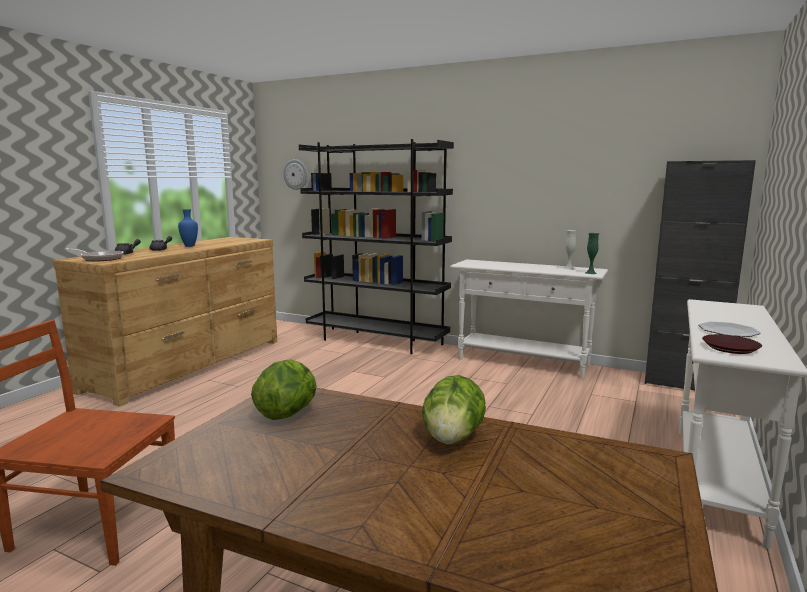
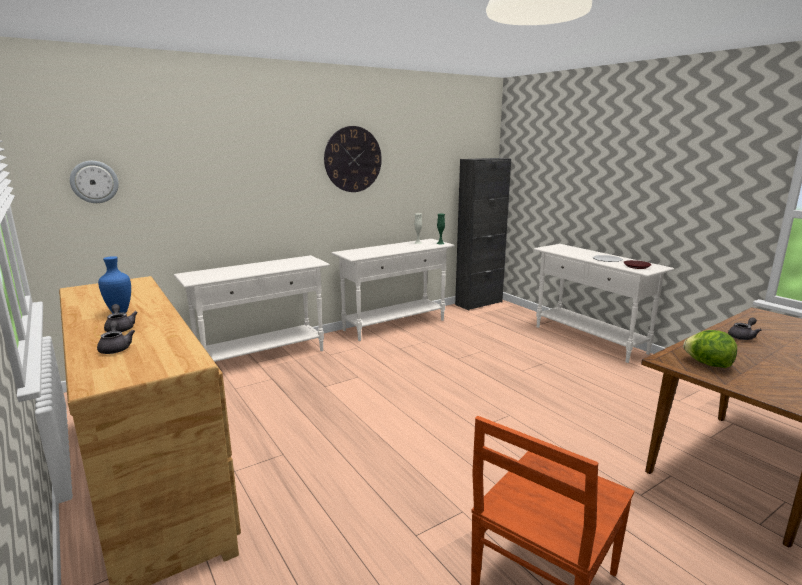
camera: 60 degrees left, 5 degrees up
frying pan [65,248,124,262] -> none
black bookcase [299,139,454,354] -> white console table [174,255,330,362]
lettuce [422,375,486,444] -> grey teapot [728,317,762,340]
none -> wall clock [324,126,382,192]

